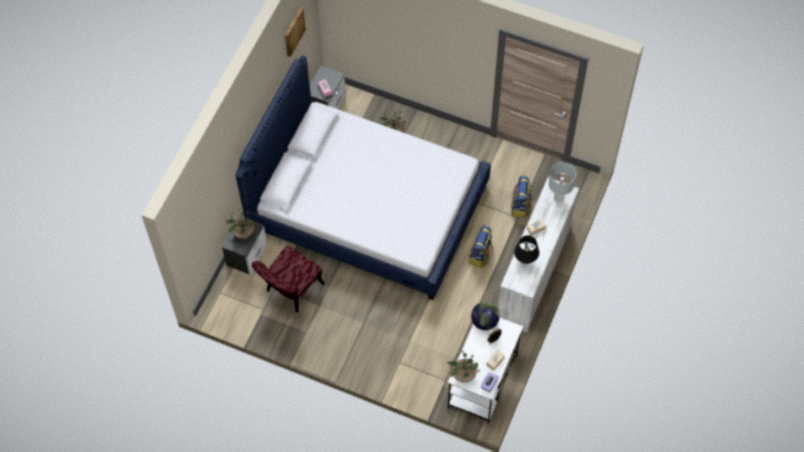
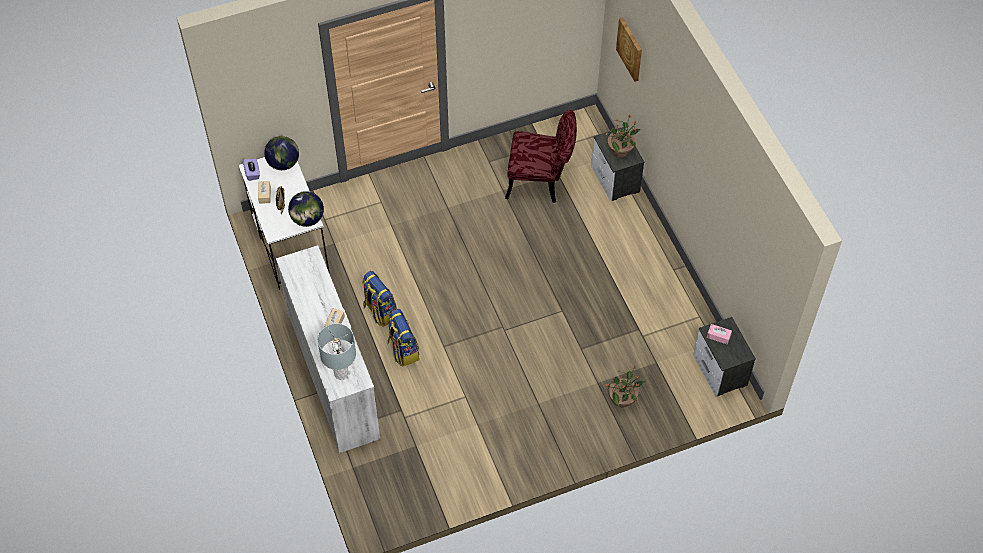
camera: 135 degrees right, 5 degrees down
bed [236,56,491,300] -> none
red chair [252,246,325,312] -> red chair turned 105 degrees clockwise [505,110,577,203]
picture [285,7,306,57] -> picture moved to [616,17,642,82]
potted plant [446,351,480,382] -> globe [264,136,299,170]
backpack [511,176,531,218] -> backpack moved to [362,271,397,327]
black table lamp [514,235,539,264] -> none

